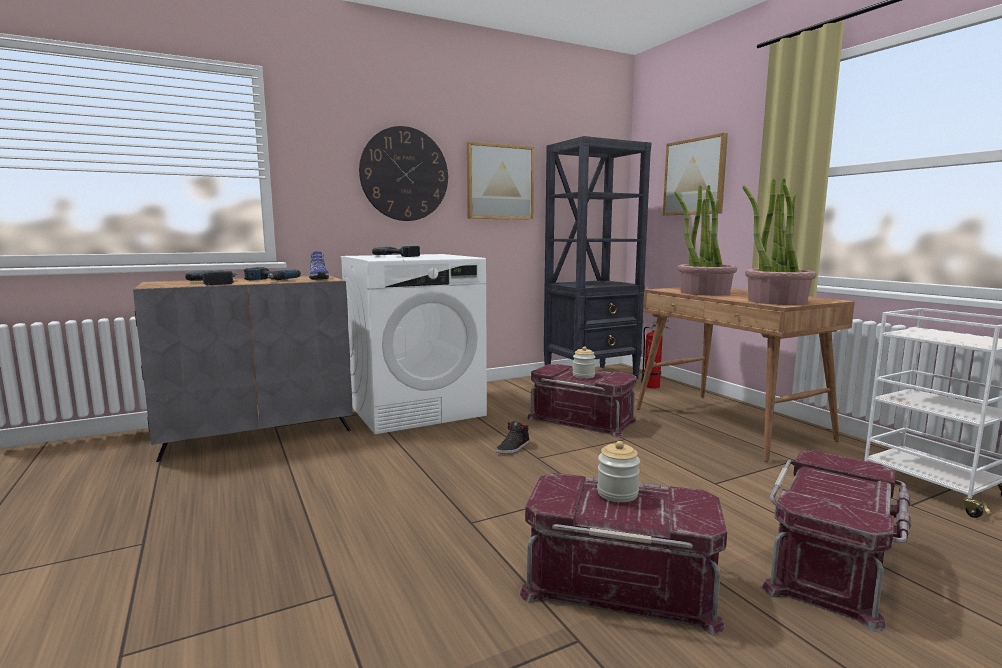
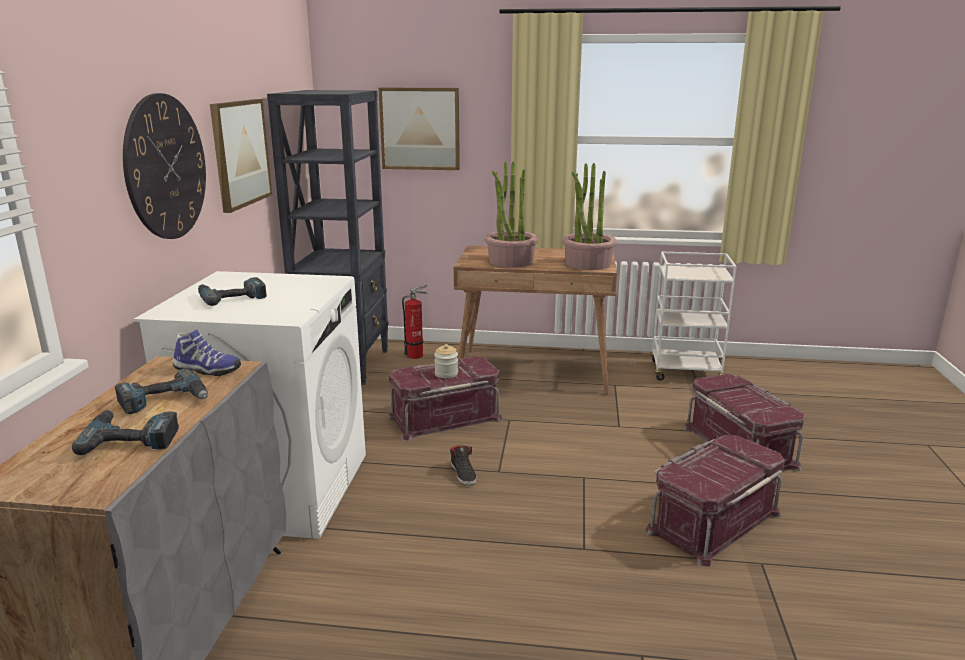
camera: 55 degrees left, 10 degrees up
jar [597,441,640,502] -> none

